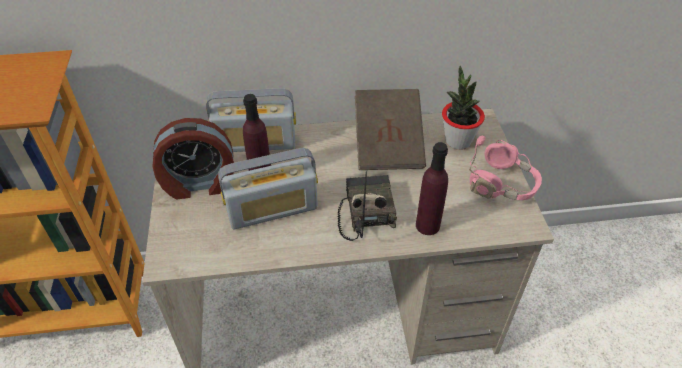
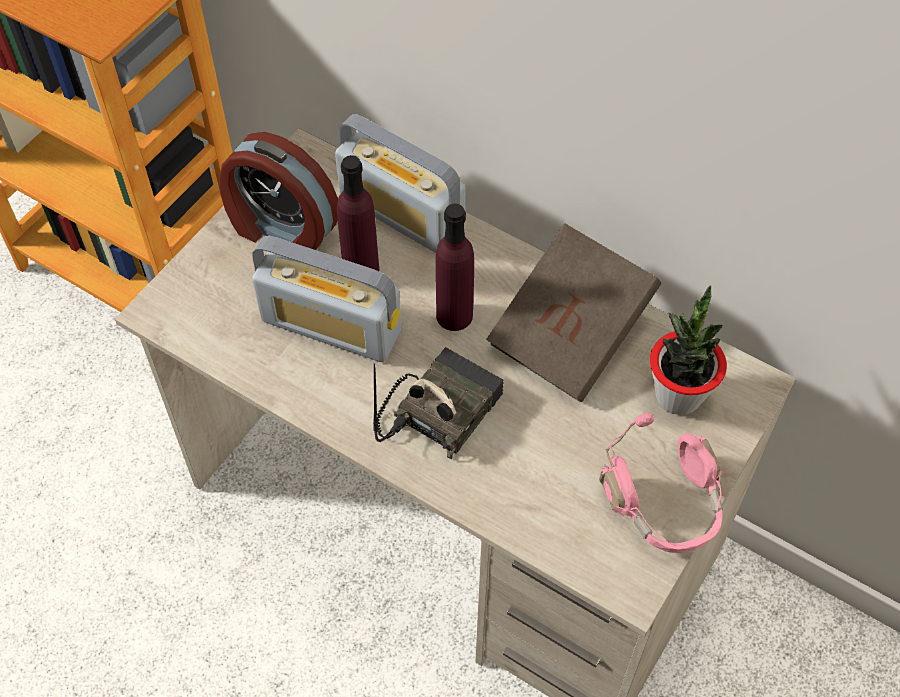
camera: 40 degrees right, 10 degrees up
purple bottle [416,142,448,235] -> purple bottle moved to [436,204,474,331]

